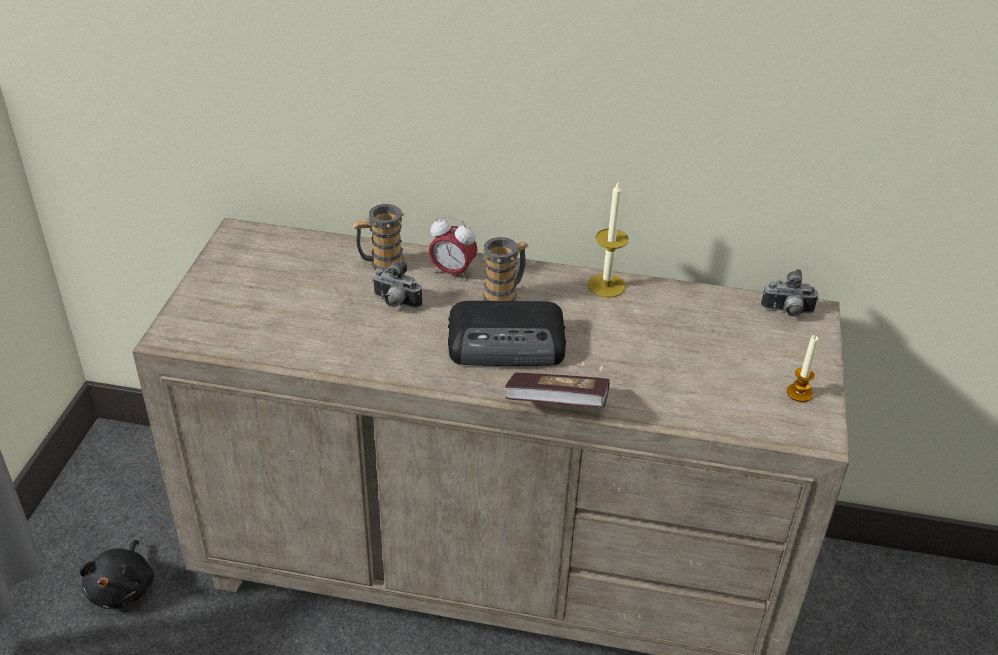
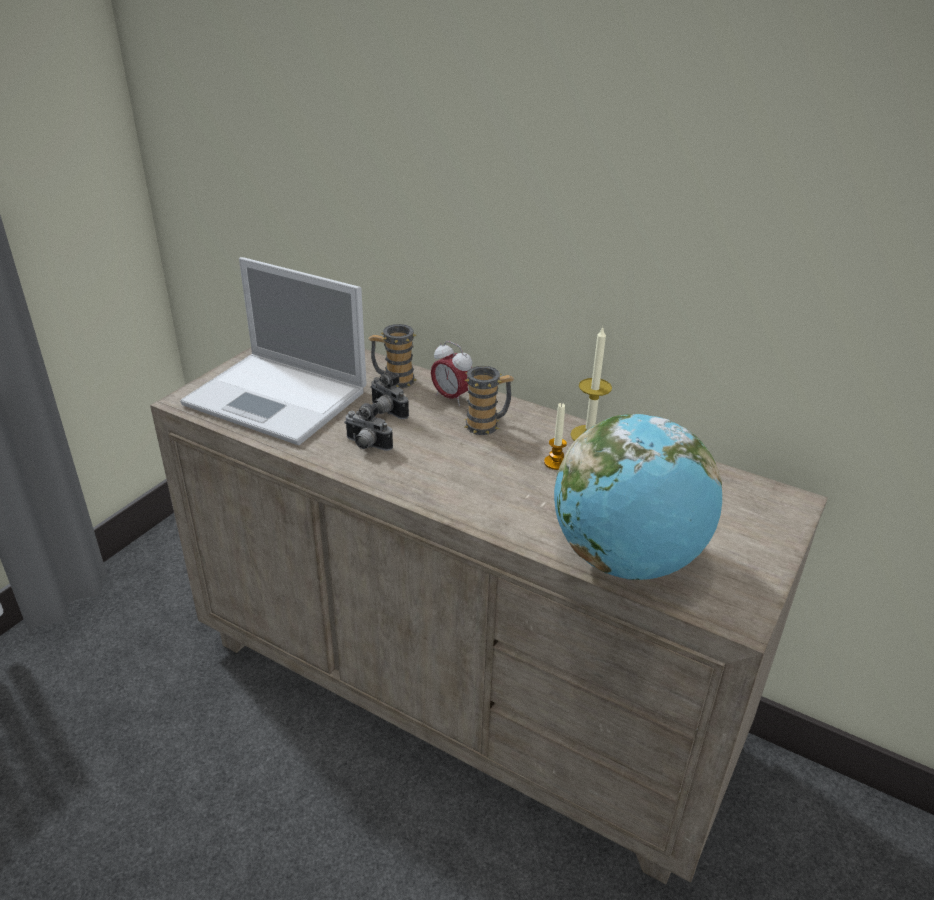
camera: 20 degrees right, 5 degrees down
black plush toy [80,540,154,609] -> none
radio [448,301,566,366] -> none
book [505,373,610,408] -> none
camera [761,269,819,317] -> camera moved to [344,403,393,451]
candle [787,335,818,402] -> candle moved to [544,403,567,470]
none -> laptop [180,257,367,445]
none -> globe [554,414,722,580]

